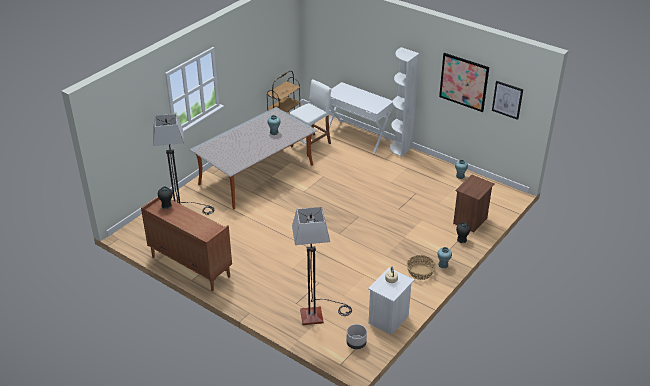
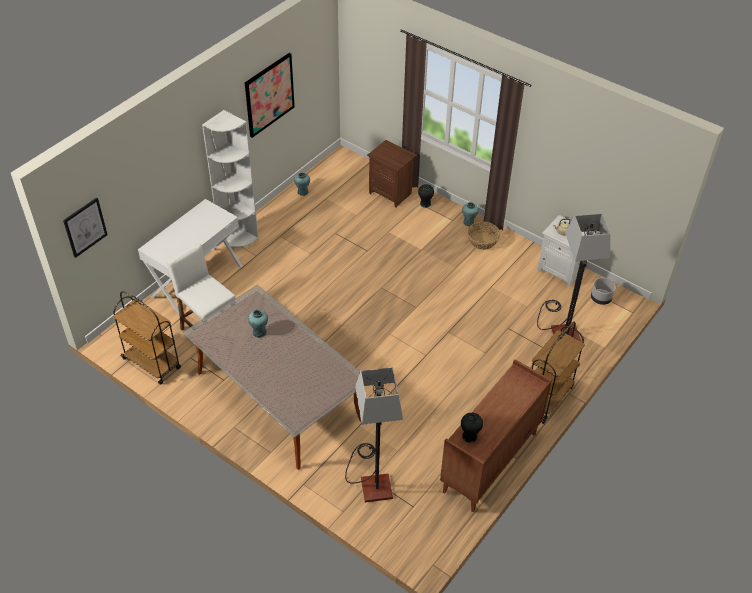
camera: 90 degrees left, 10 degrees up
picture [492,81,523,120] -> picture moved to [63,198,107,258]
none -> brown cart [532,321,585,424]

